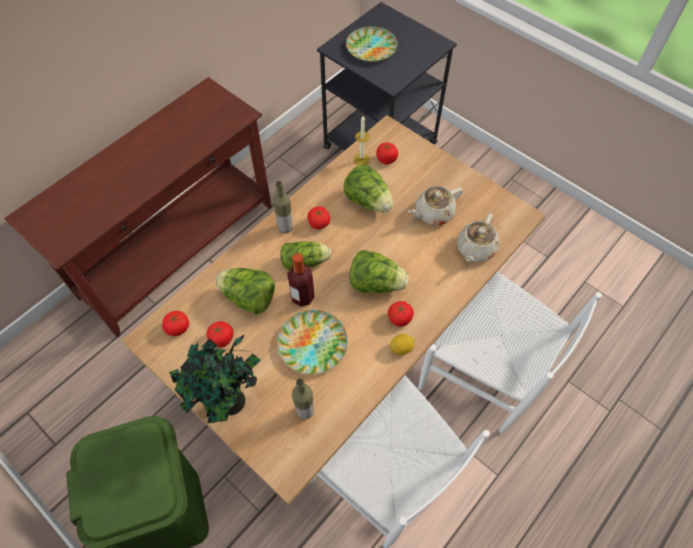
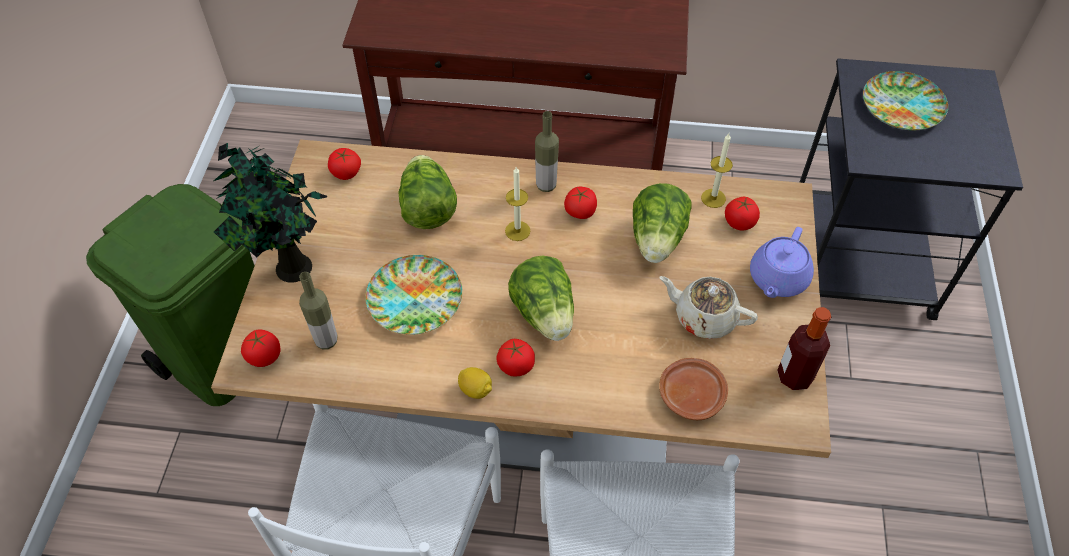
camera: 55 degrees right, 5 degrees down
tomato [207,321,234,347] -> tomato moved to [241,330,280,367]
lettuce [281,241,331,270] -> candle [505,167,530,241]
bottle [287,253,315,307] -> bottle moved to [777,307,831,390]
beige teapot [457,214,499,262] -> brown plate [659,358,728,420]
none -> purple teapot [750,227,814,298]

